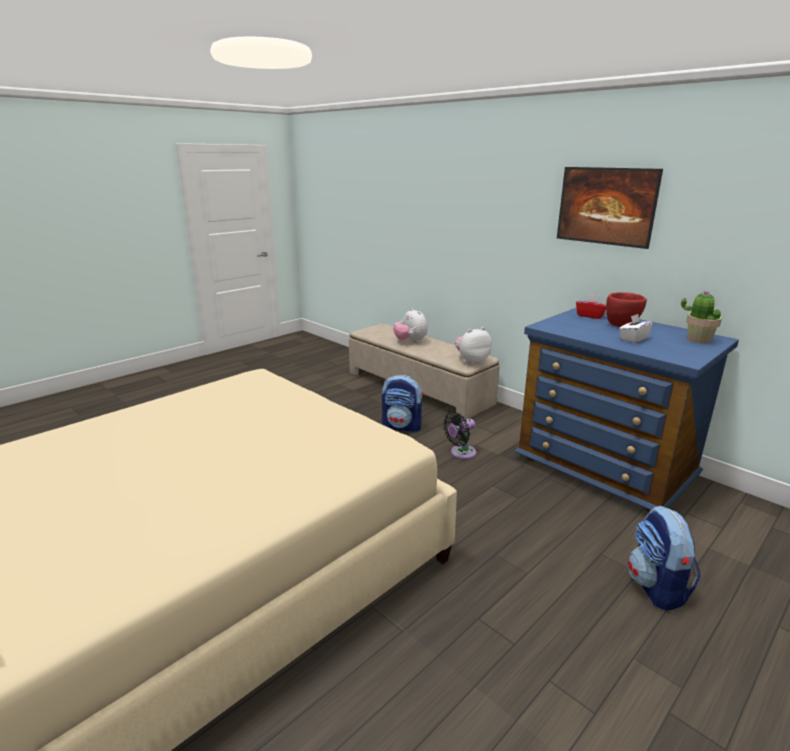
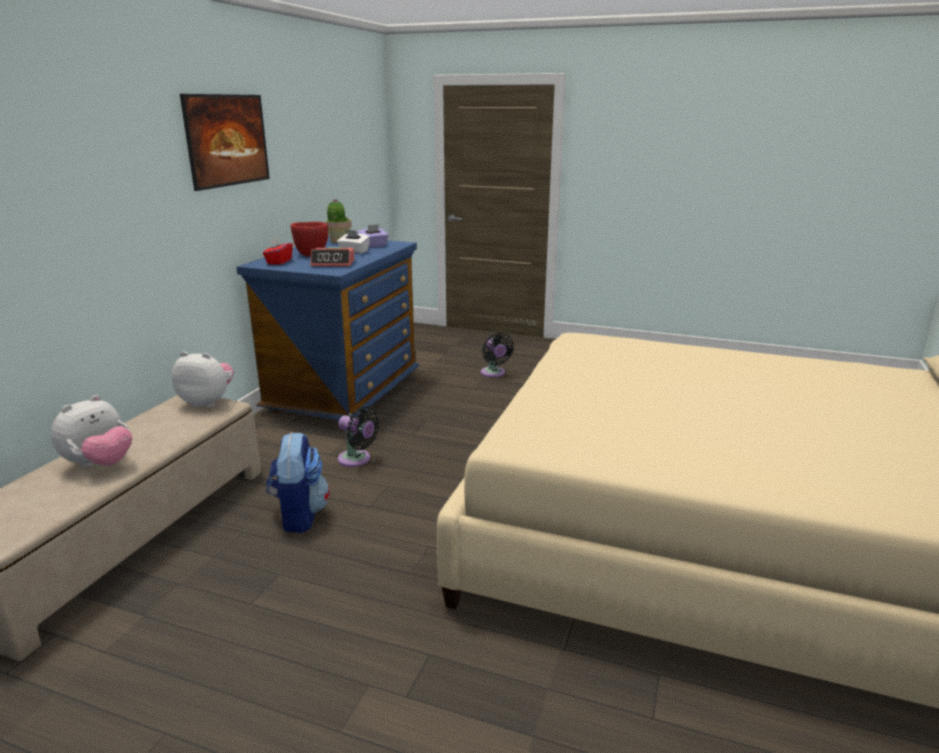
camera: 115 degrees left, 0 degrees up
plush toy [455,327,492,364] -> plush toy turned 150 degrees clockwise [172,351,234,408]
backpack [628,506,701,611] -> black fan [481,332,514,377]
none -> alarm clock [310,247,355,266]
none -> purple tissue box [357,224,389,248]

